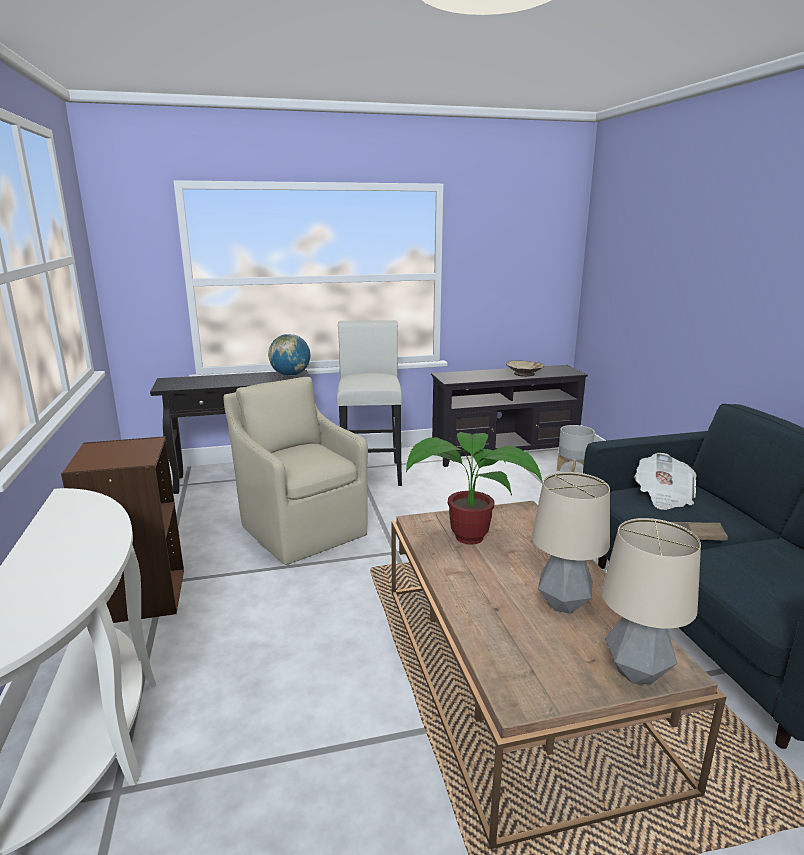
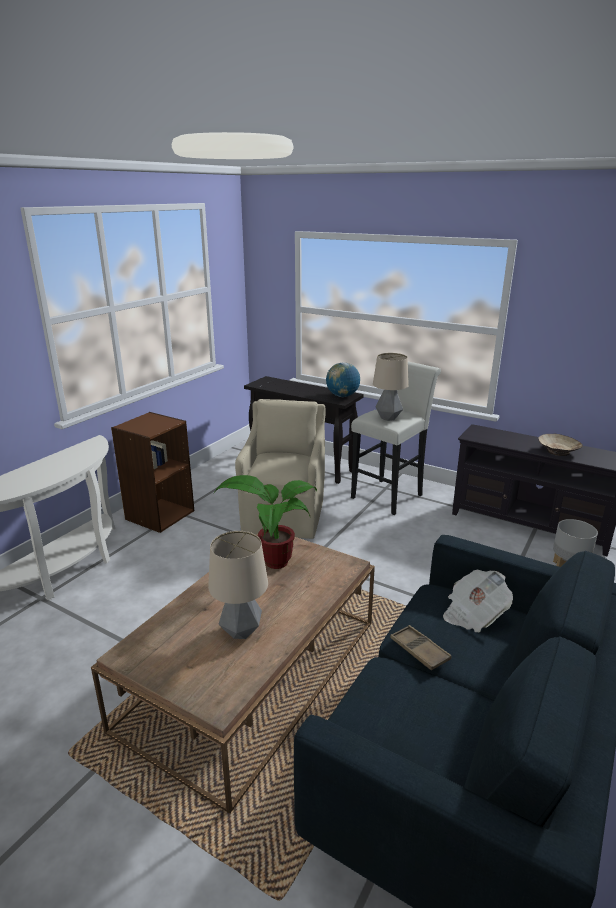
camera: 45 degrees right, 5 degrees up
table lamp [602,518,701,684] -> table lamp moved to [373,353,409,421]

